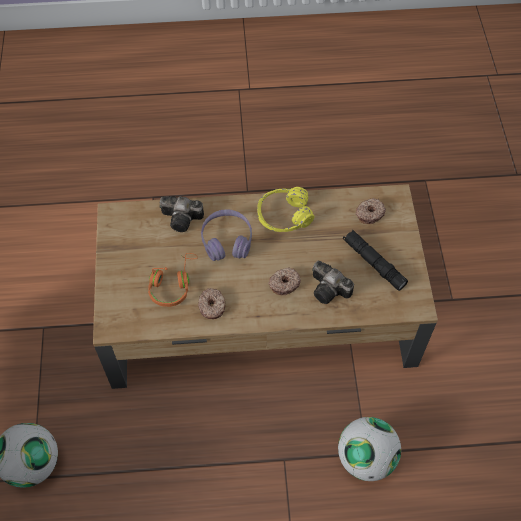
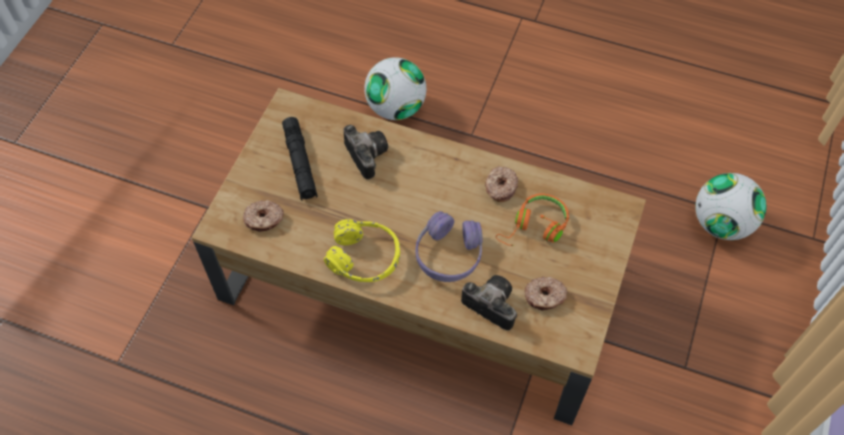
camera: 155 degrees left, 0 degrees up
donut [268,267,301,295] -> donut moved to [525,277,567,311]

